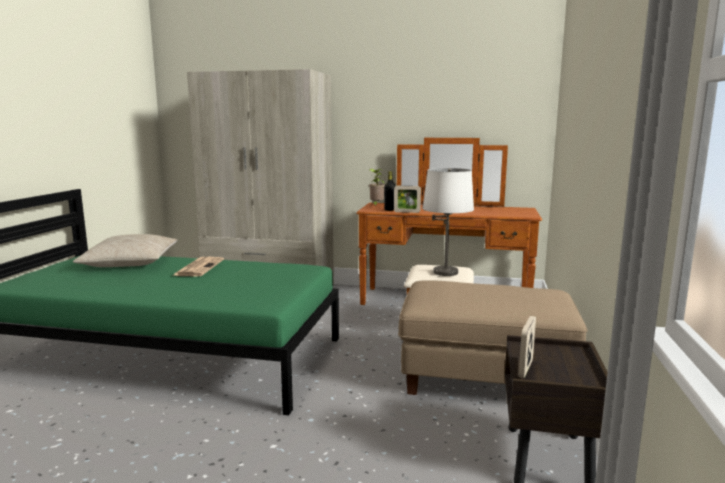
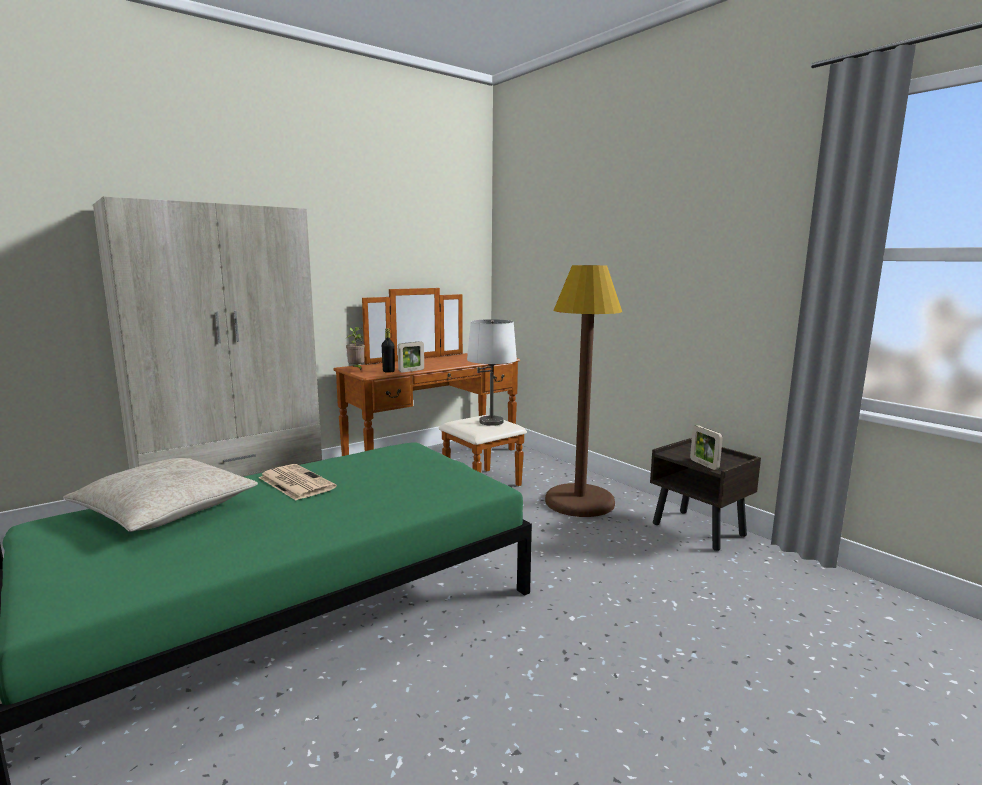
camera: 50 degrees left, 0 degrees up
beige ottoman [398,280,588,395] -> brown floor lamp [545,265,622,517]

